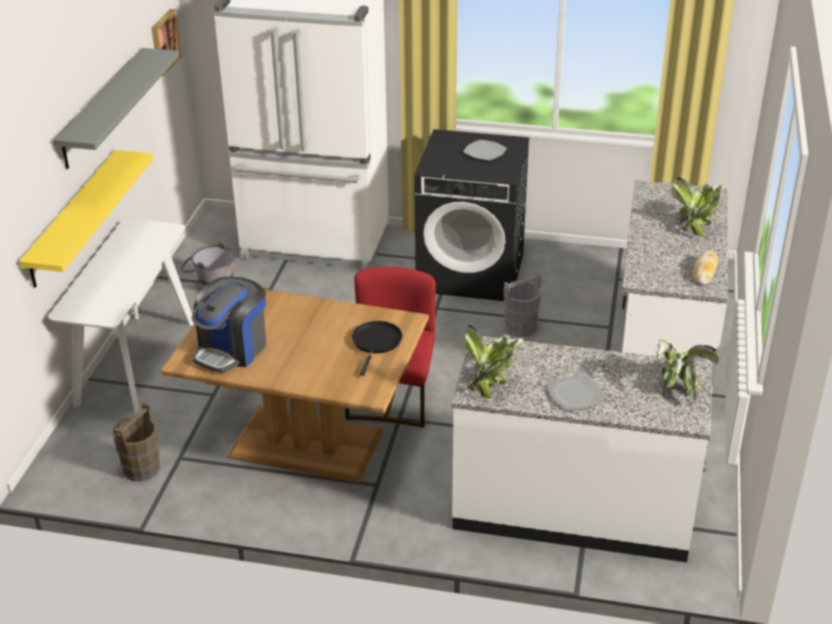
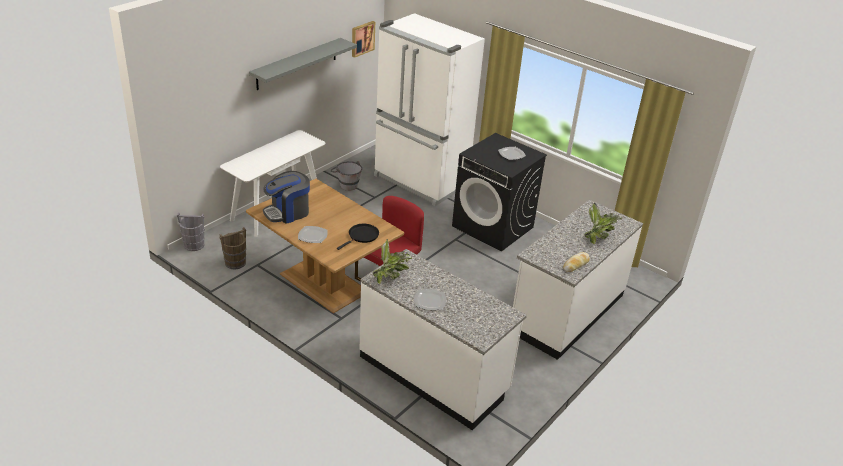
camera: 25 degrees right, 0 degrees up
yellow shelf [19,150,153,288] -> none
grey bucket [503,272,542,337] -> grey bucket moved to [177,212,205,251]
potted plant [655,340,719,400] -> none
none -> plate [298,226,328,243]

